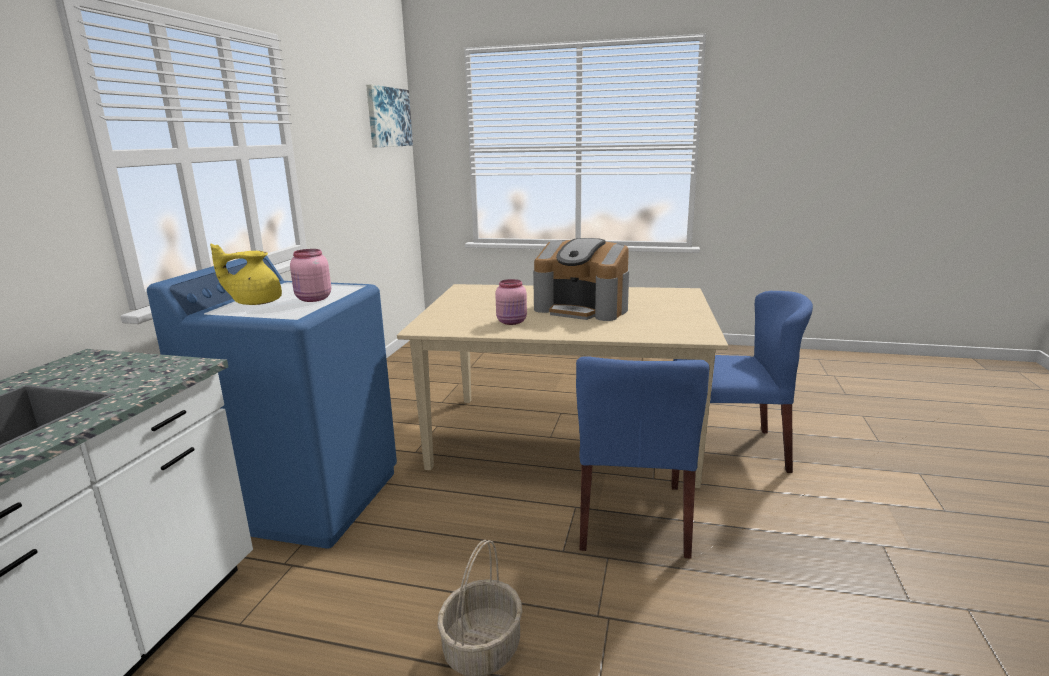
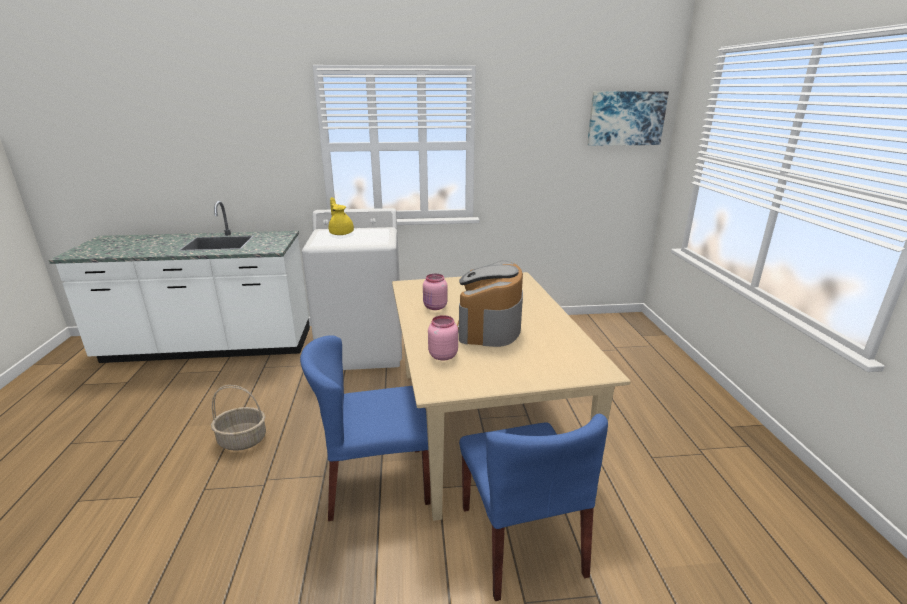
camera: 70 degrees right, 5 degrees up
blue washing machine [147,256,397,549] -> white washing machine [302,208,402,370]
pink jar [290,249,331,302] -> pink jar moved to [428,315,458,360]

